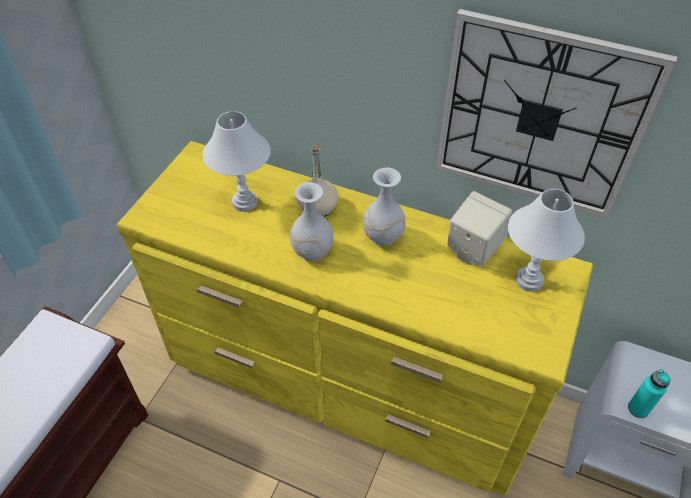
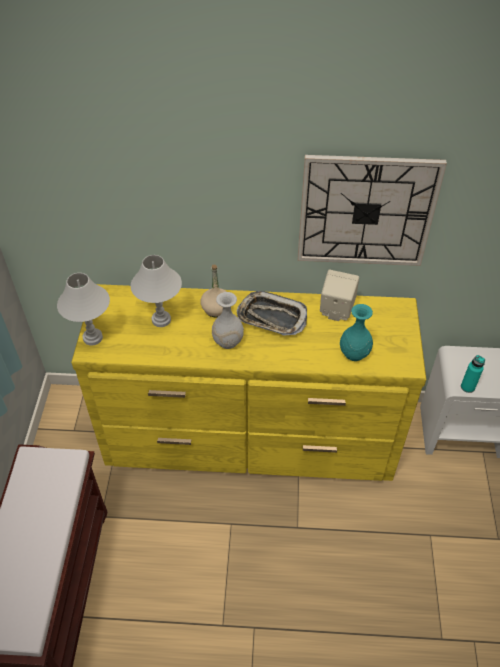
camera: 20 degrees left, 0 degrees up
white vase [363,168,406,246] -> tray [237,291,307,335]
white table lamp [508,189,585,292] -> white table lamp moved to [57,273,110,346]
none -> turquoise vase [340,304,373,361]

